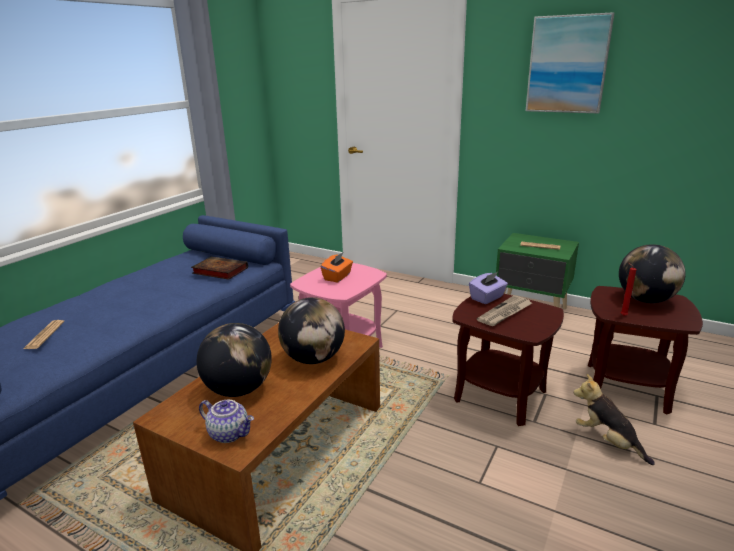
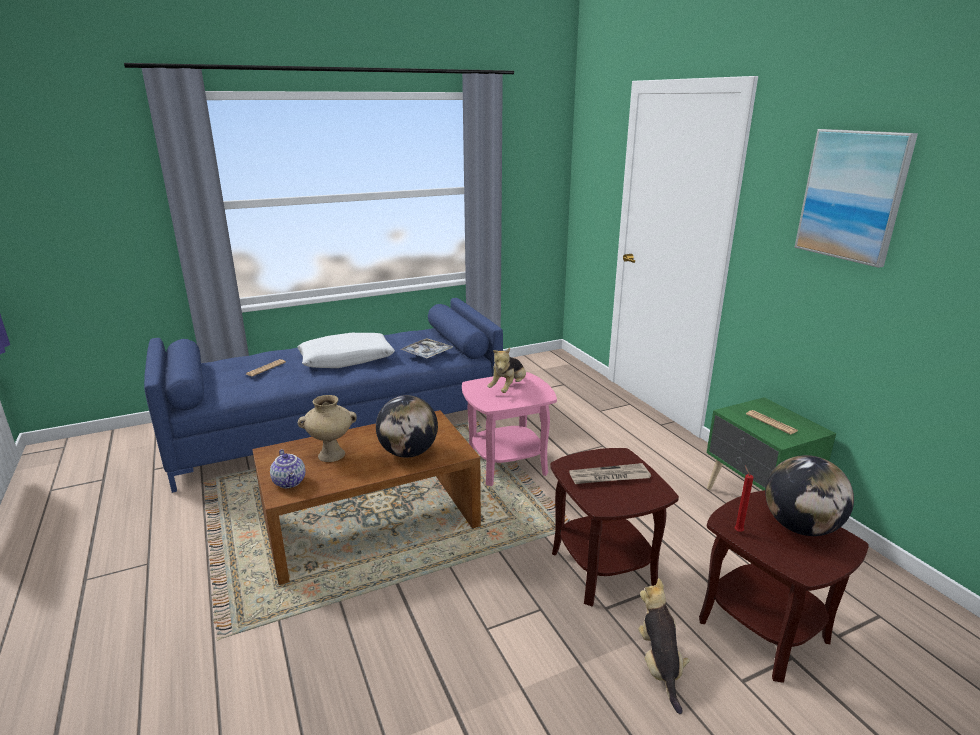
camera: 35 degrees right, 0 degrees up
book [191,257,248,280] -> tray [400,338,453,359]
globe [197,323,272,397] -> beige vase [298,395,357,462]
orange tissue box [320,253,353,283] -> plush toy [487,348,526,393]
purple tissue box [469,272,508,304] -> none
none -> white pillow [298,333,395,368]

